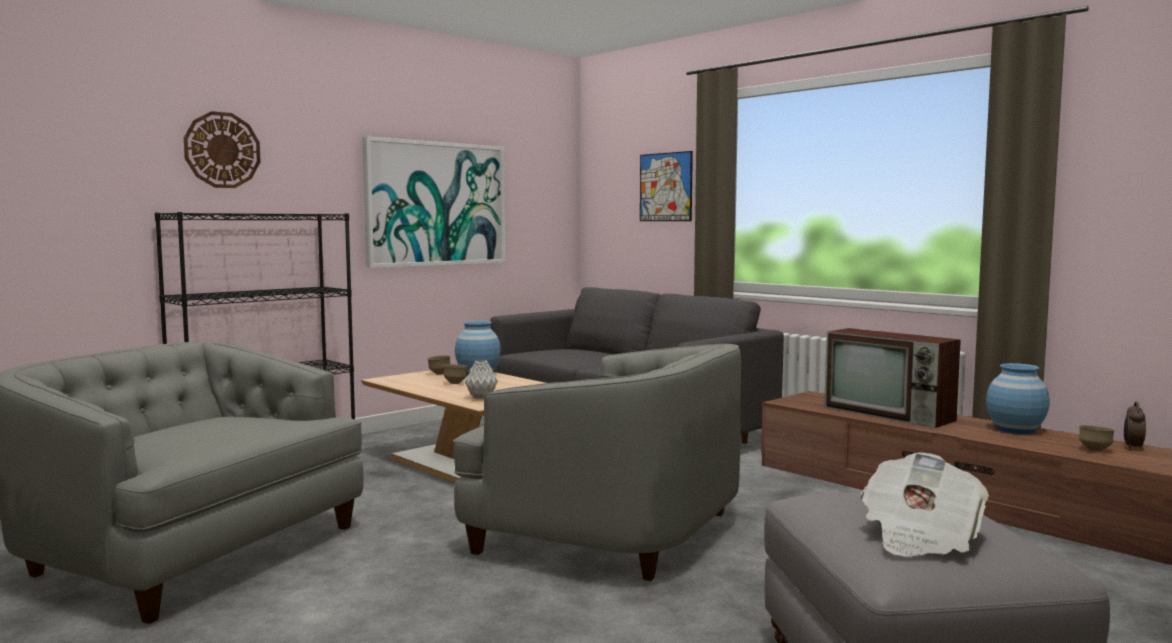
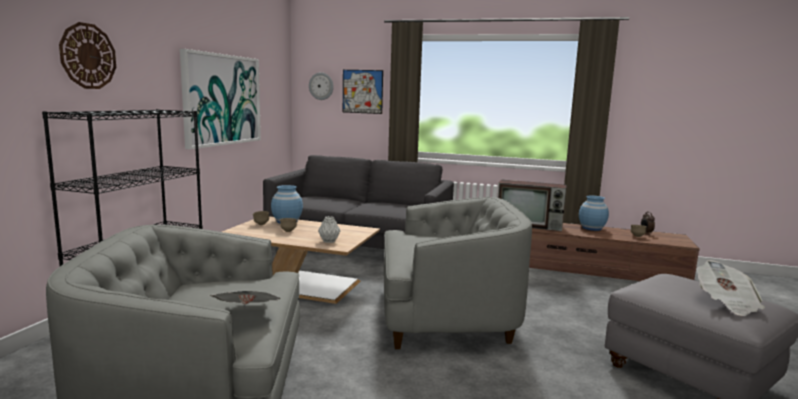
camera: 30 degrees left, 5 degrees up
none -> newspaper [208,291,281,304]
none -> wall clock [309,72,334,100]

